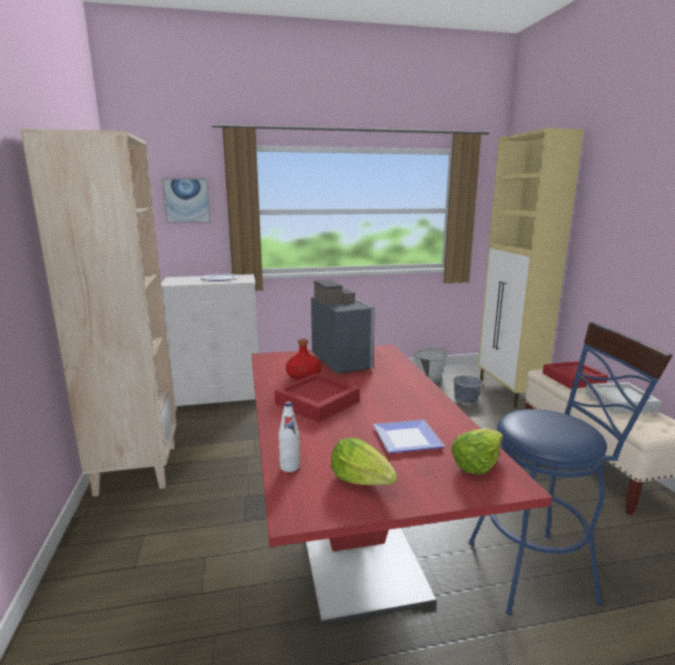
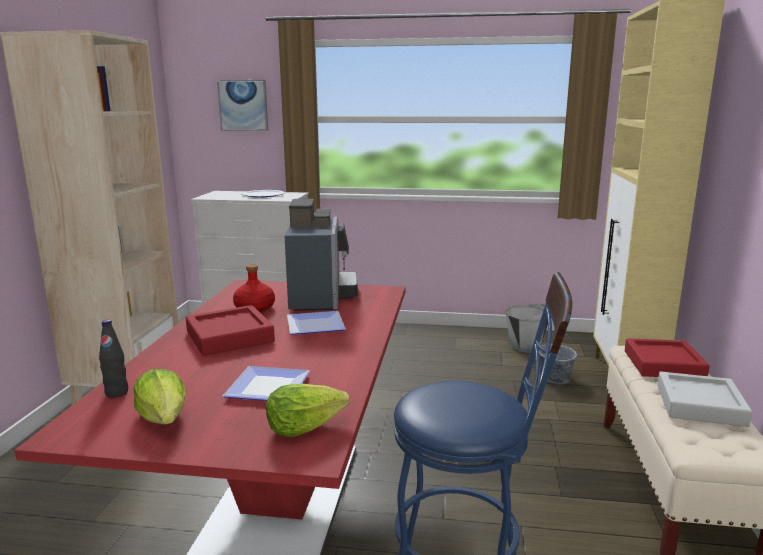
camera: 20 degrees right, 0 degrees up
white bottle [278,401,300,472] -> black bottle [99,320,128,398]
none -> plate [287,311,346,335]

